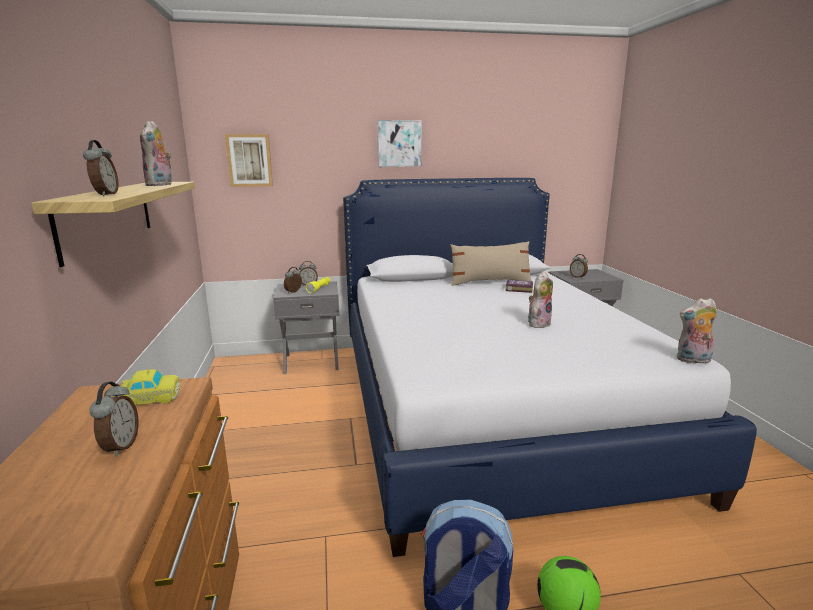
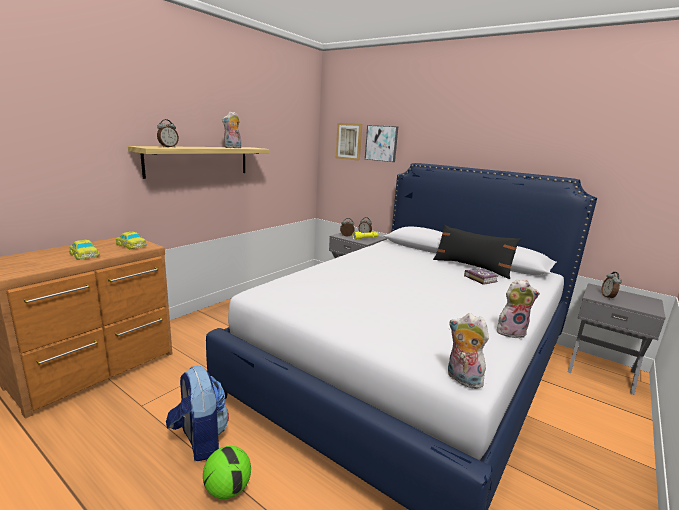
camera: 45 degrees right, 0 degrees up
alarm clock [89,382,139,457] -> toy car [69,240,100,260]
picture [377,120,422,167] -> picture moved to [365,125,398,162]
beige pillow [450,241,532,286] -> black pillow [433,225,521,279]
plush toy [528,272,553,328] -> plush toy moved to [497,279,540,338]

